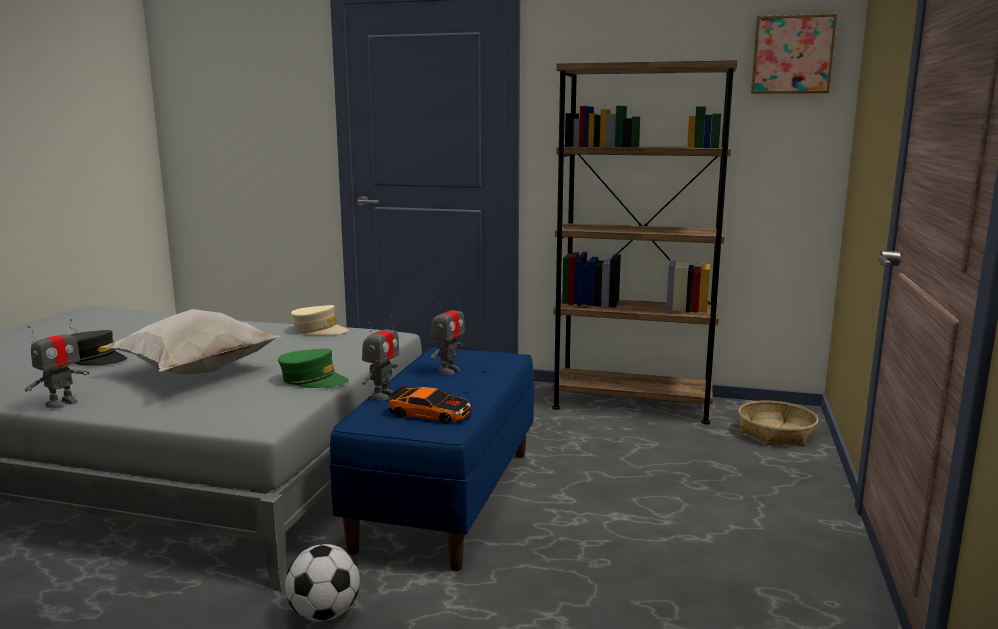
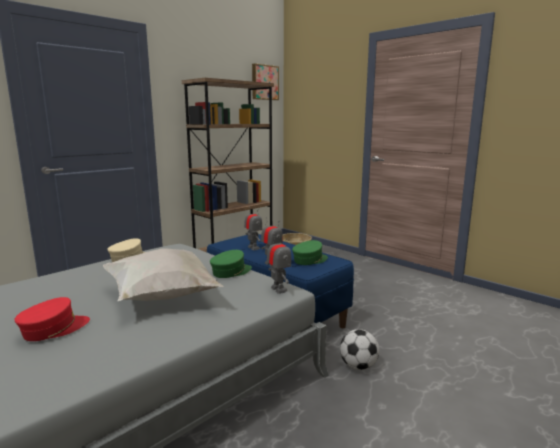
camera: 60 degrees left, 0 degrees up
toy robot [25,319,89,409] -> toy robot moved to [267,236,291,294]
grey cap [70,330,127,366] -> red cap [15,297,90,341]
toy car [388,386,471,424] -> green cap [292,240,328,265]

